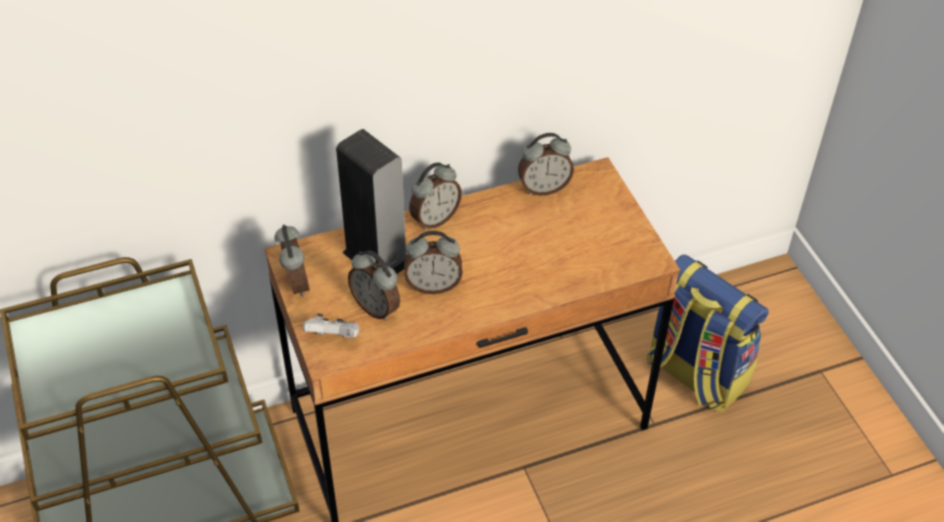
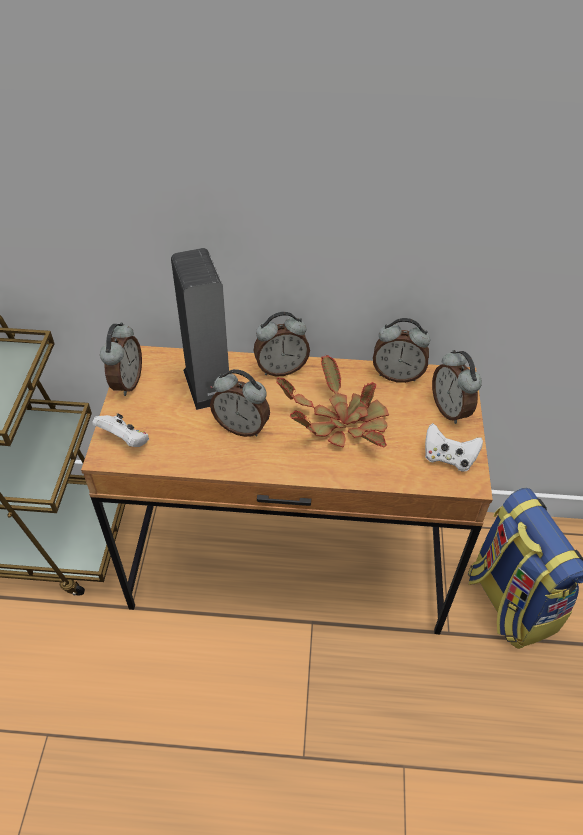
camera: 25 degrees right, 0 degrees up
alarm clock [348,251,400,321] -> alarm clock moved to [432,350,482,424]
none -> potted plant [276,354,389,447]
none -> white game controller [425,423,483,472]

